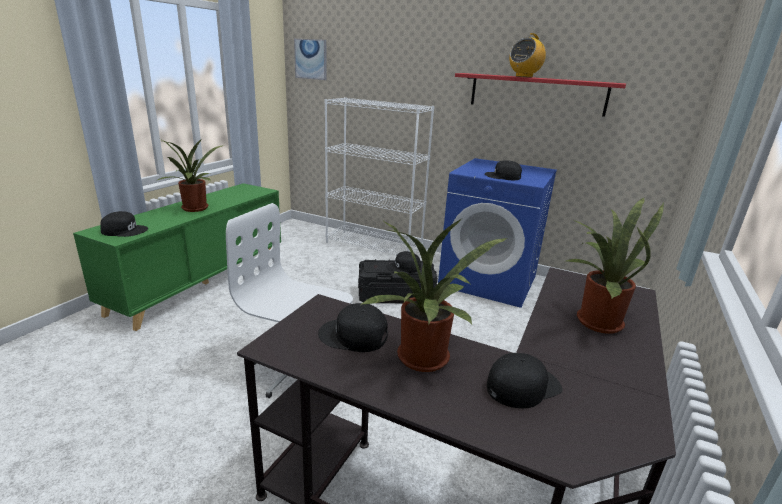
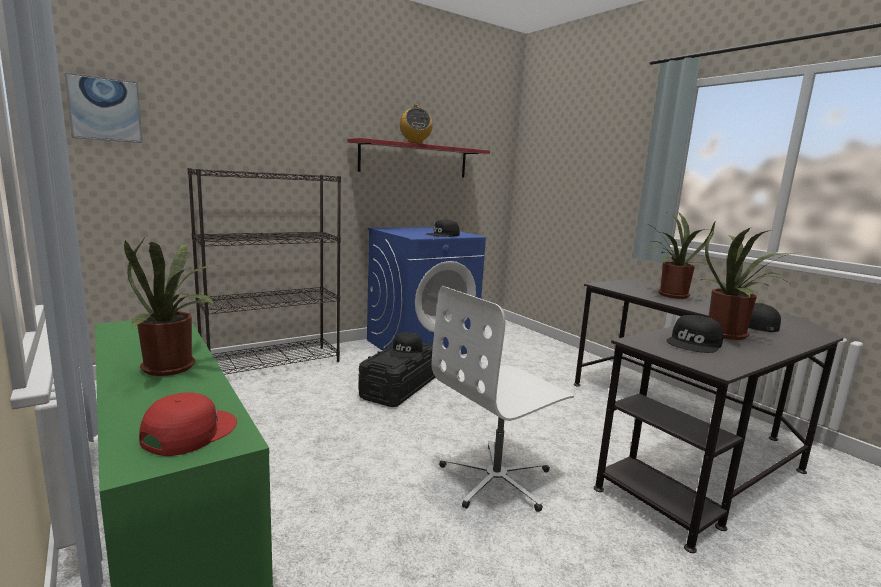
camera: 60 degrees left, 10 degrees down
black cap [100,211,148,237] -> red cap [139,392,237,456]
white bookcase [324,97,434,255] -> black bookcase [188,168,341,375]

